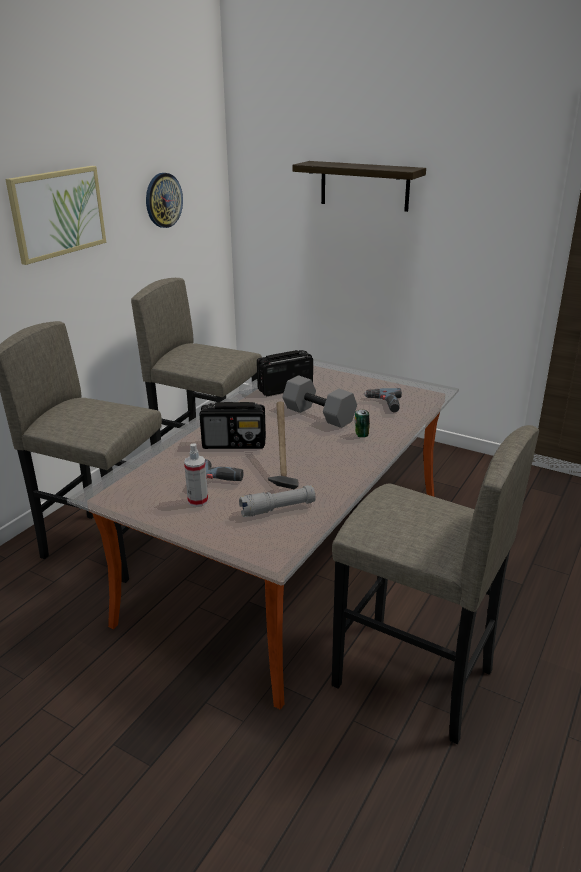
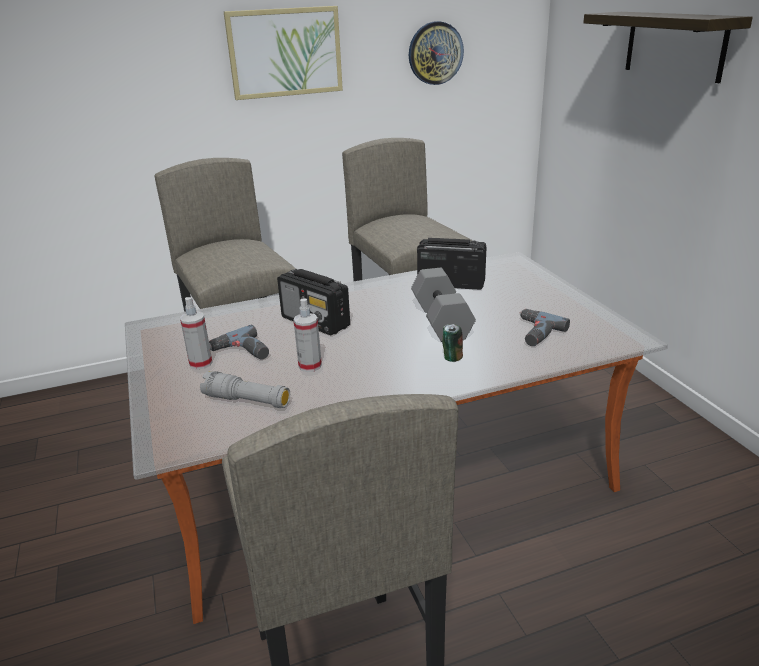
camera: 40 degrees right, 0 degrees up
hammer [268,401,299,489] -> spray bottle [293,299,322,372]

